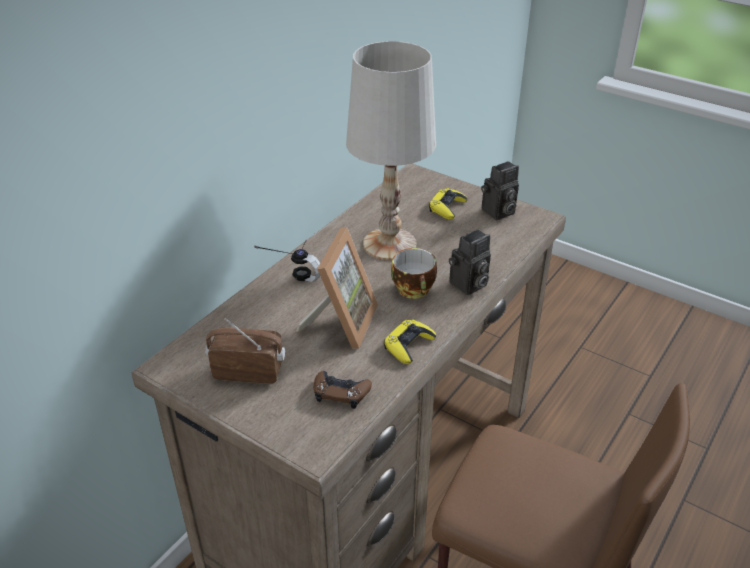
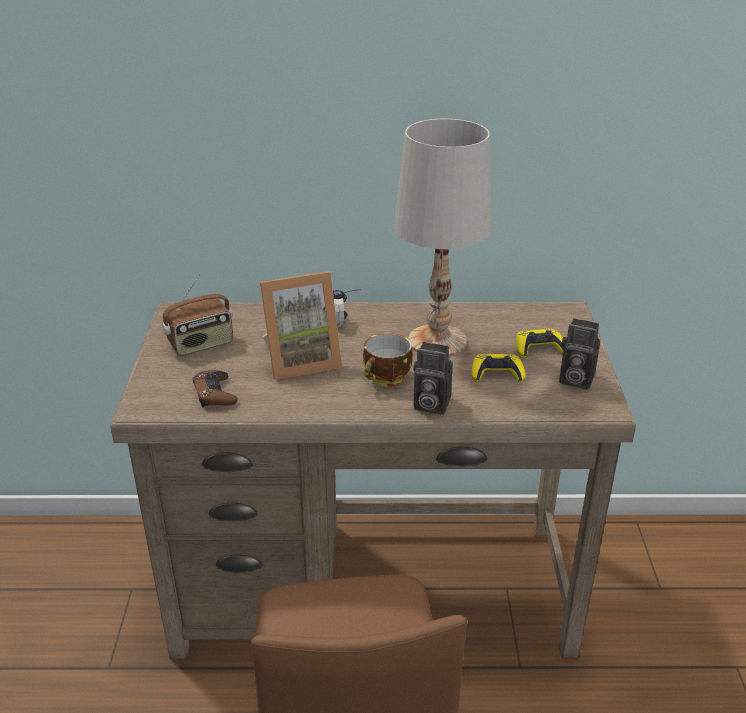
camera: 55 degrees right, 5 degrees down
radio [205,318,285,384] -> radio turned 90 degrees clockwise [162,274,233,355]
yellow game controller [384,319,436,364] -> yellow game controller moved to [471,354,525,382]

